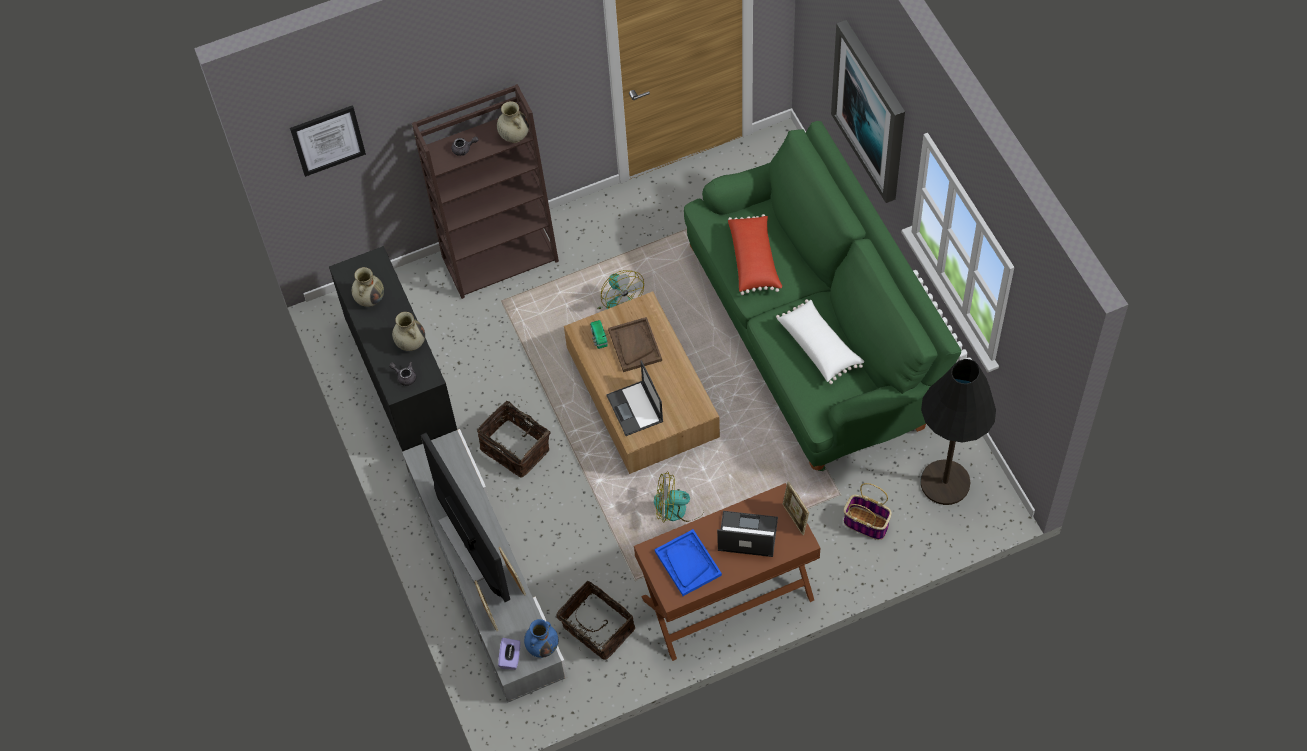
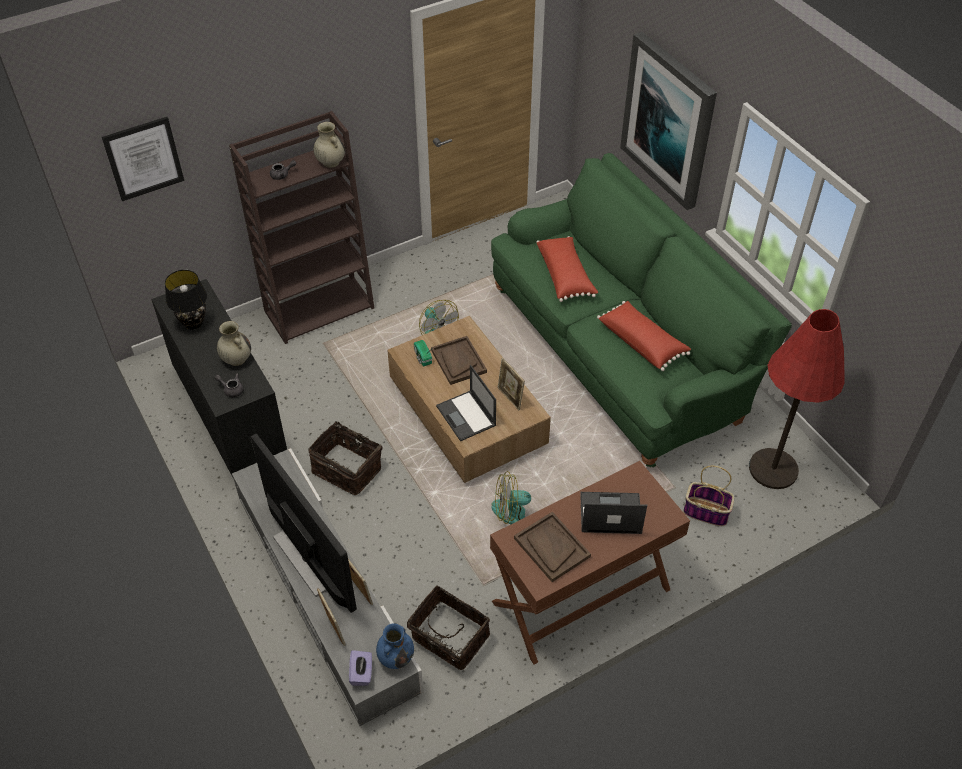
camera: 10 degrees left, 10 degrees down
beige vase [352,267,384,307] -> black table lamp [165,270,207,330]
blue tray [655,529,722,596] -> brown tray [514,512,591,582]
white pillow [776,299,864,384] -> red pillow [597,301,691,371]
picture frame [782,481,809,535] -> picture frame moved to [497,358,525,410]
black floor lamp [921,359,996,505] -> red floor lamp [749,309,845,489]

